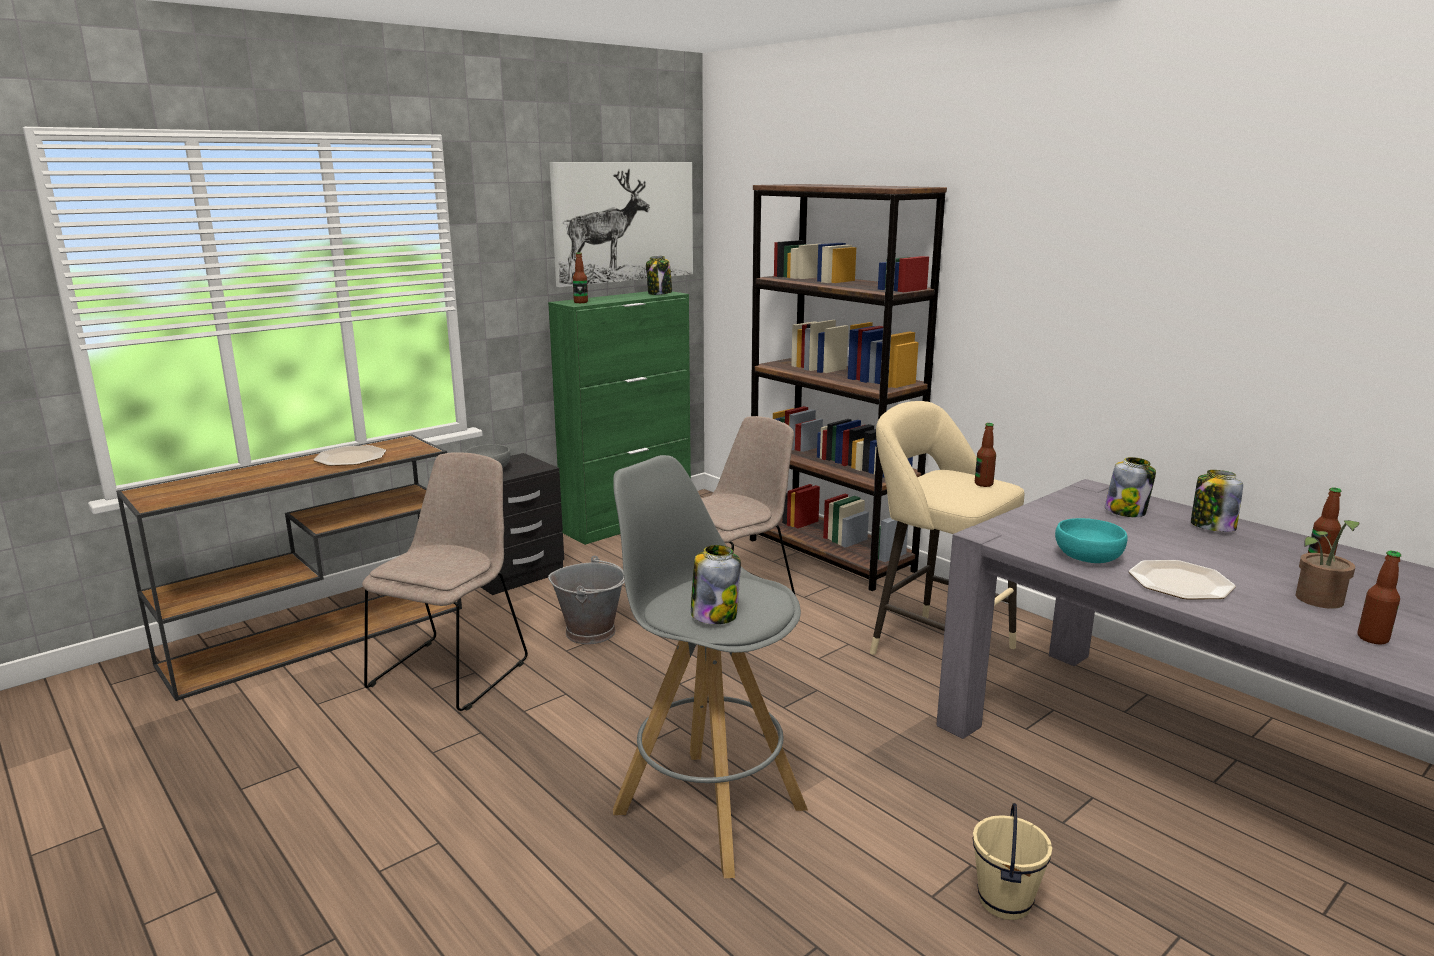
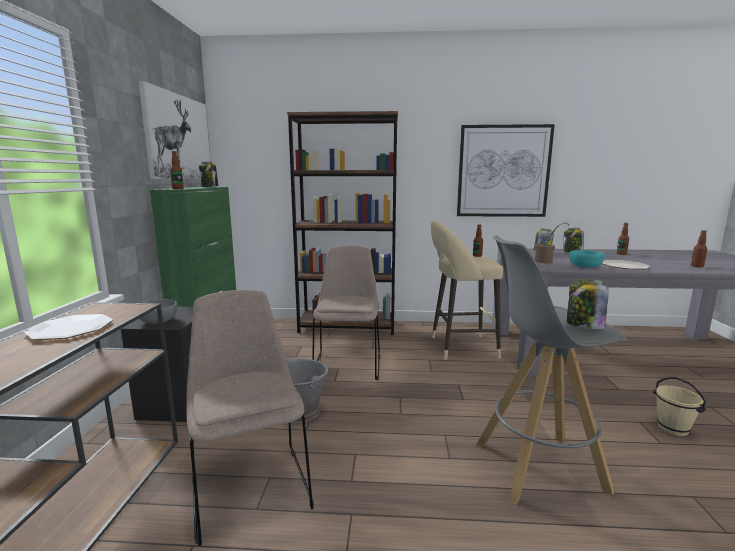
camera: 45 degrees left, 5 degrees down
potted plant [1296,520,1360,609] -> potted plant moved to [533,223,569,263]
none -> picture [457,124,555,217]

